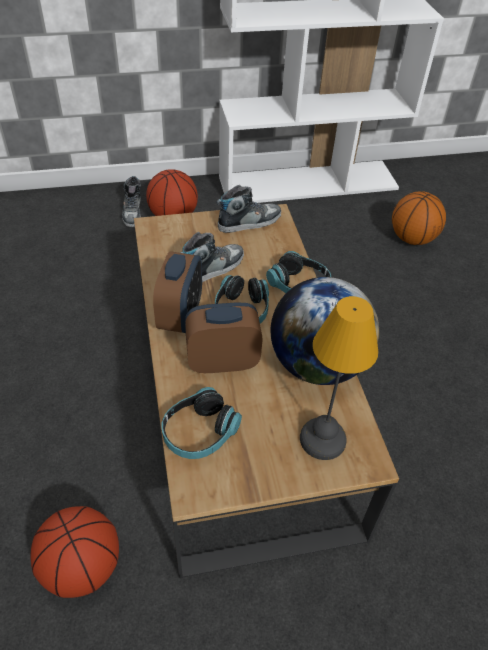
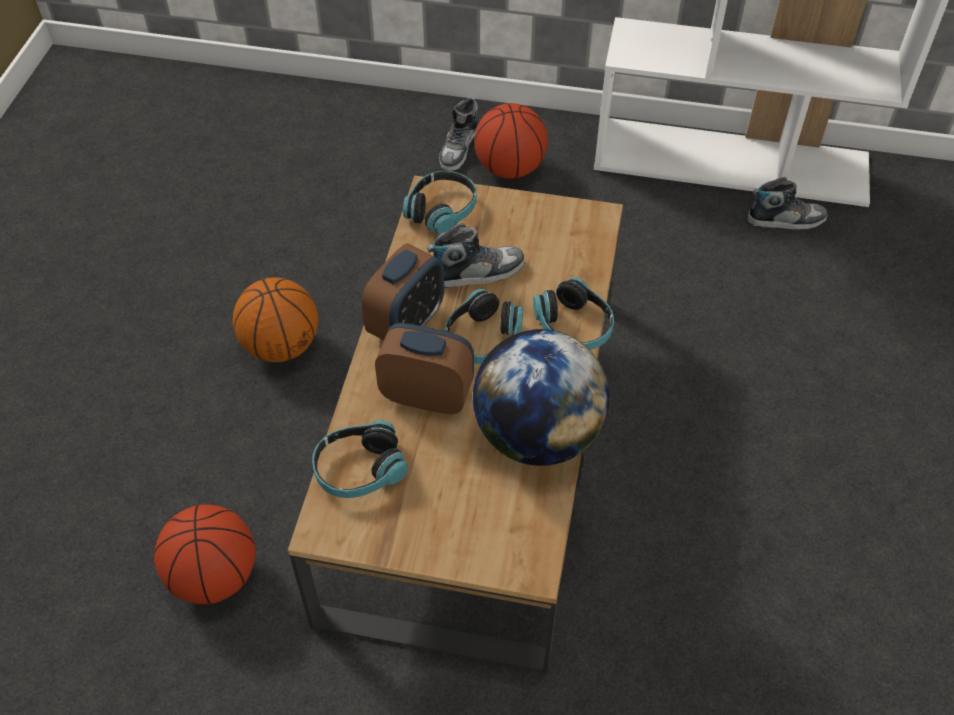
camera: 25 degrees right, 5 degrees up
shoe [217,185,281,233] -> shoe moved to [748,177,828,229]
table lamp [300,296,379,460] -> none
basketball [392,192,446,245] -> basketball moved to [233,278,318,362]
none -> headphones [403,171,477,235]

